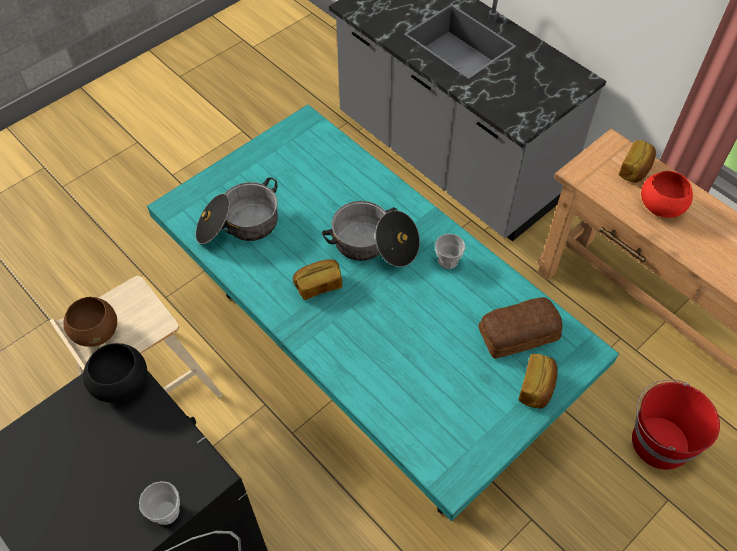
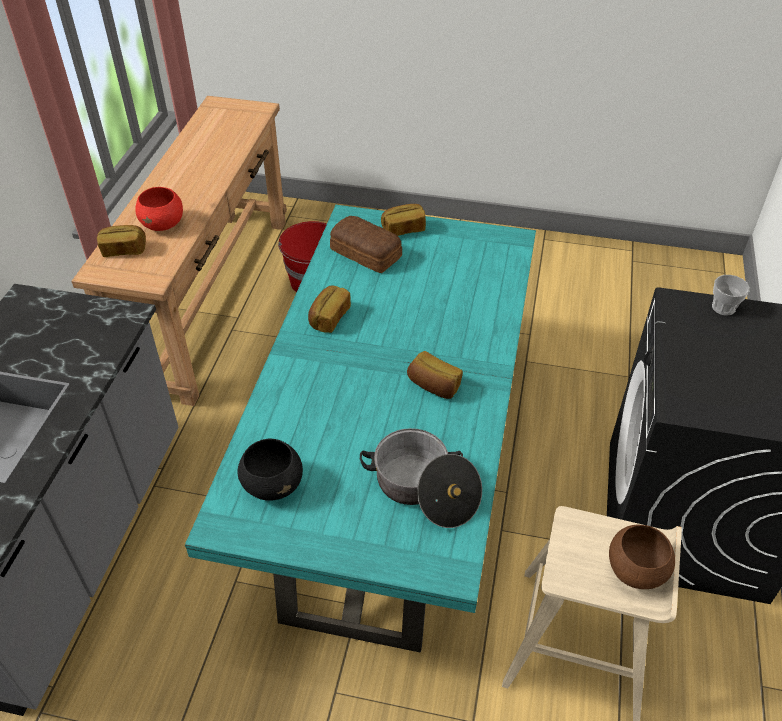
camera: 125 degrees left, 10 degrees down
black bowl [83,343,147,403] -> black bowl moved to [237,439,303,501]
cooking pot [322,201,420,267] -> none
cup [435,234,465,269] -> bread [308,286,351,333]

